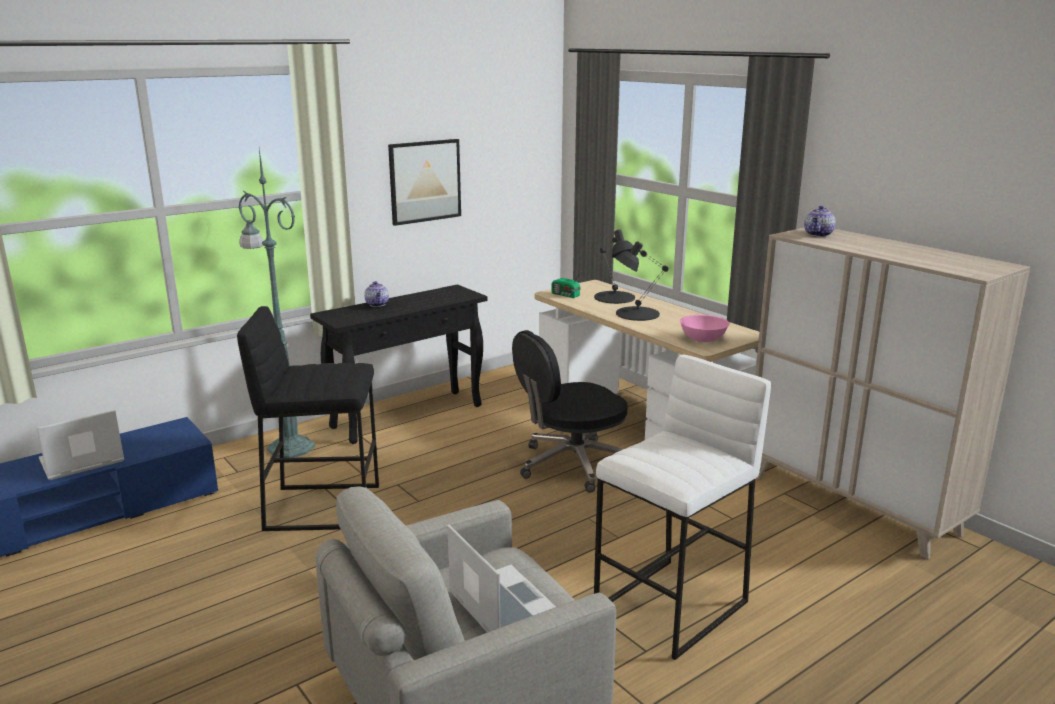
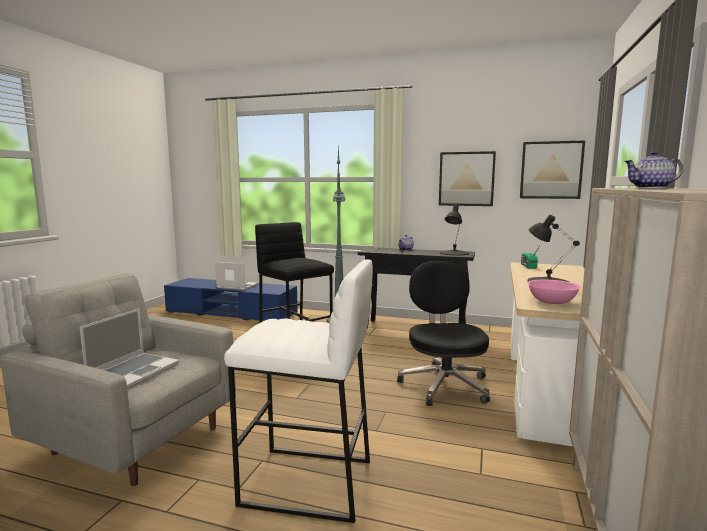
camera: 55 degrees right, 10 degrees down
black office chair [512,330,628,493] -> black office chair turned 60 degrees clockwise [397,261,490,406]
black table lamp [594,229,635,304] -> black table lamp moved to [440,205,469,256]
none -> picture [520,141,585,199]

